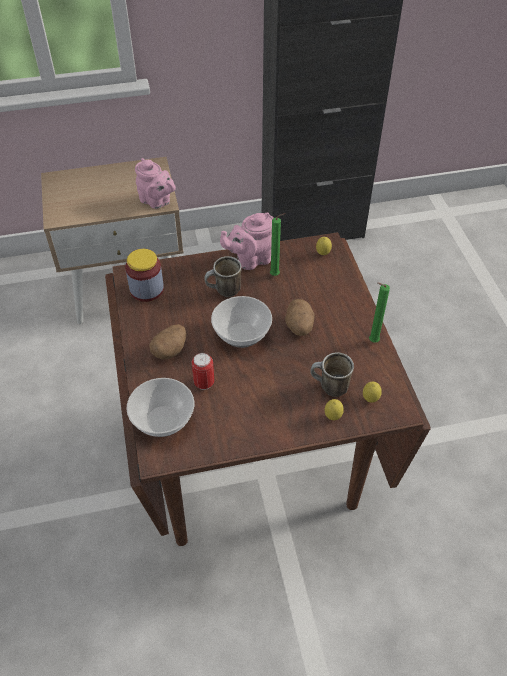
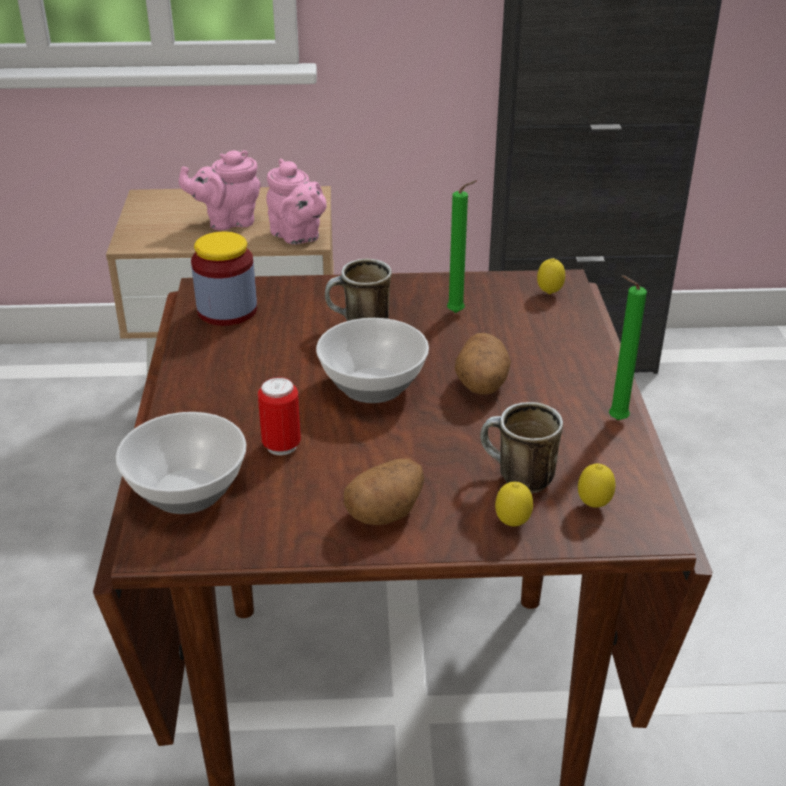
camera: 10 degrees right, 15 degrees down
potato [149,324,186,359] -> potato moved to [343,459,424,525]
pink teapot [220,212,274,270] -> pink teapot moved to [179,150,261,230]

